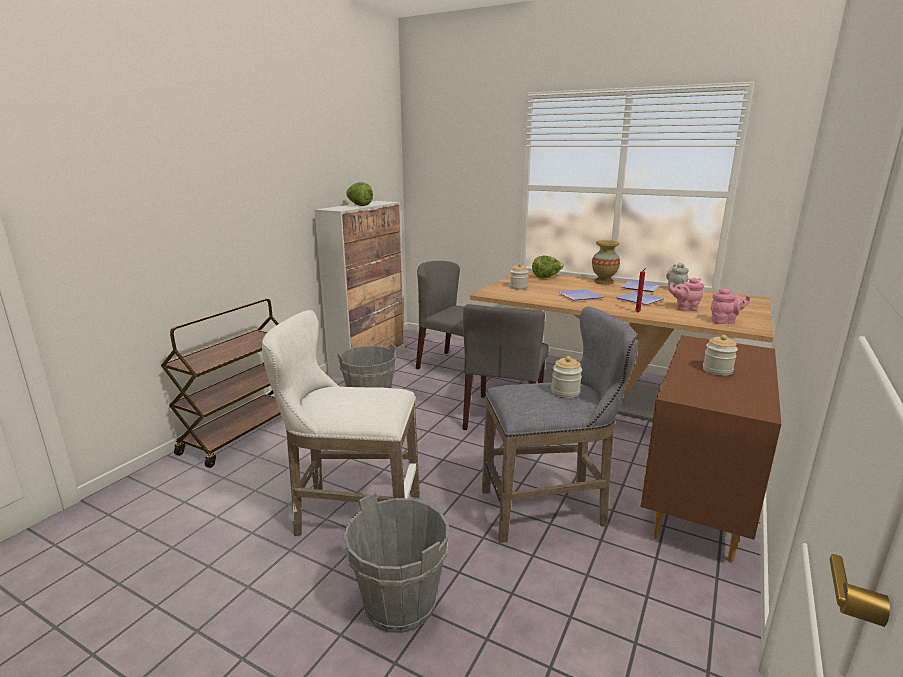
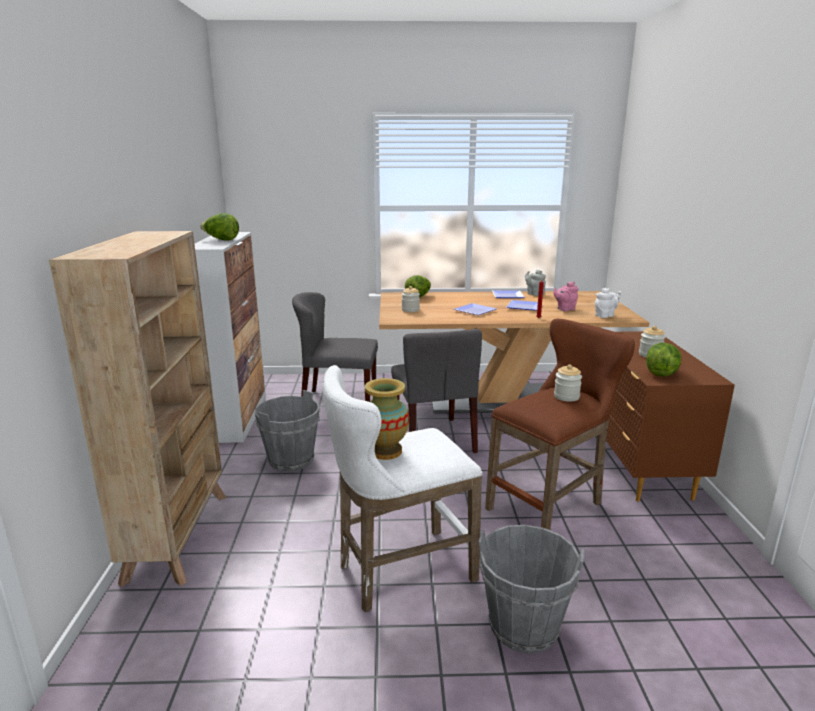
camera: 30 degrees left, 0 degrees up
brown cart [161,299,281,468] -> beige bookcase [49,231,226,587]
grey stool [482,306,638,543] -> brown stool [485,319,635,534]
vase [592,240,620,285] -> vase moved to [365,378,409,460]
pink teapot [711,288,750,324] -> white teapot [595,288,621,318]
none -> lettuce [646,343,681,377]

